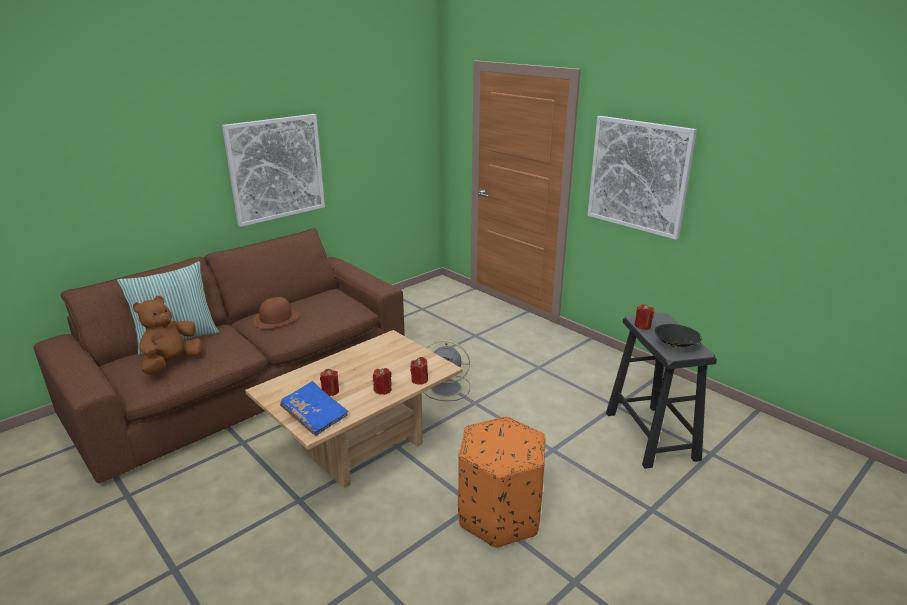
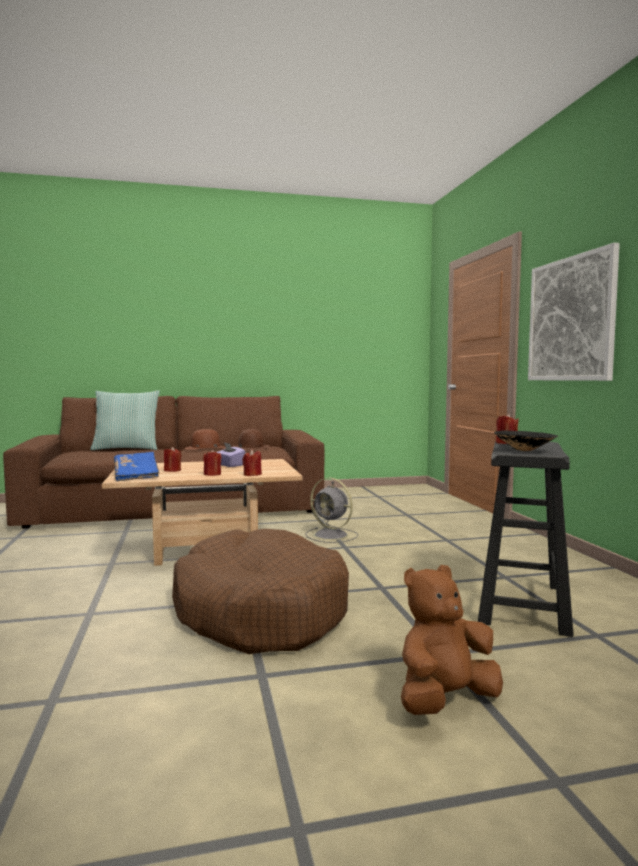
camera: 30 degrees right, 20 degrees down
brown plush toy [133,296,203,375] -> brown plush toy moved to [401,565,503,715]
picture [222,114,325,227] -> none
orange ottoman [458,417,546,548] -> brown dog bed [172,529,349,654]
none -> purple tissue box [217,442,245,467]
none -> brown hat [232,429,270,450]

